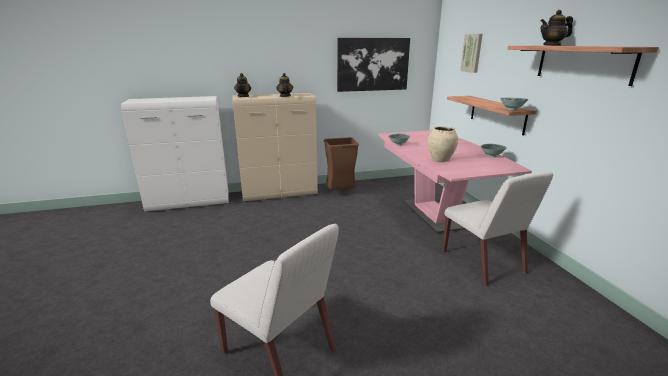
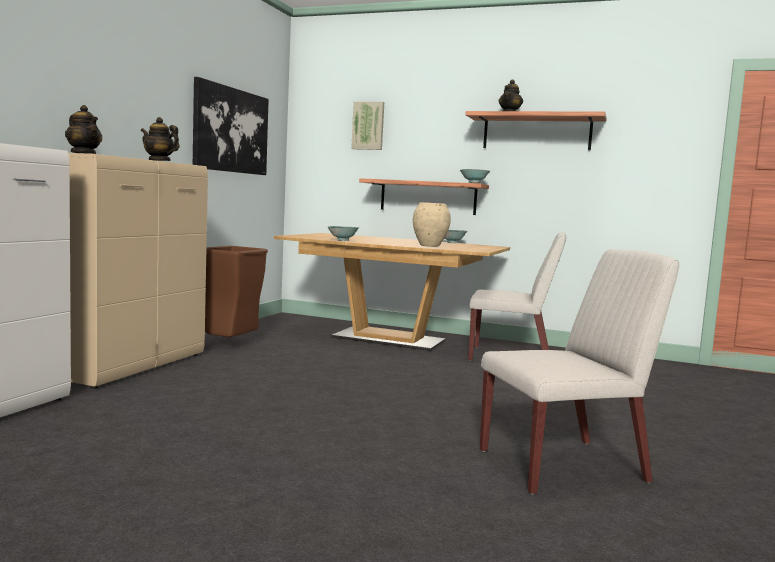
camera: 55 degrees left, 15 degrees down
pink dining table [378,130,532,233] -> brown dining table [274,233,510,351]

